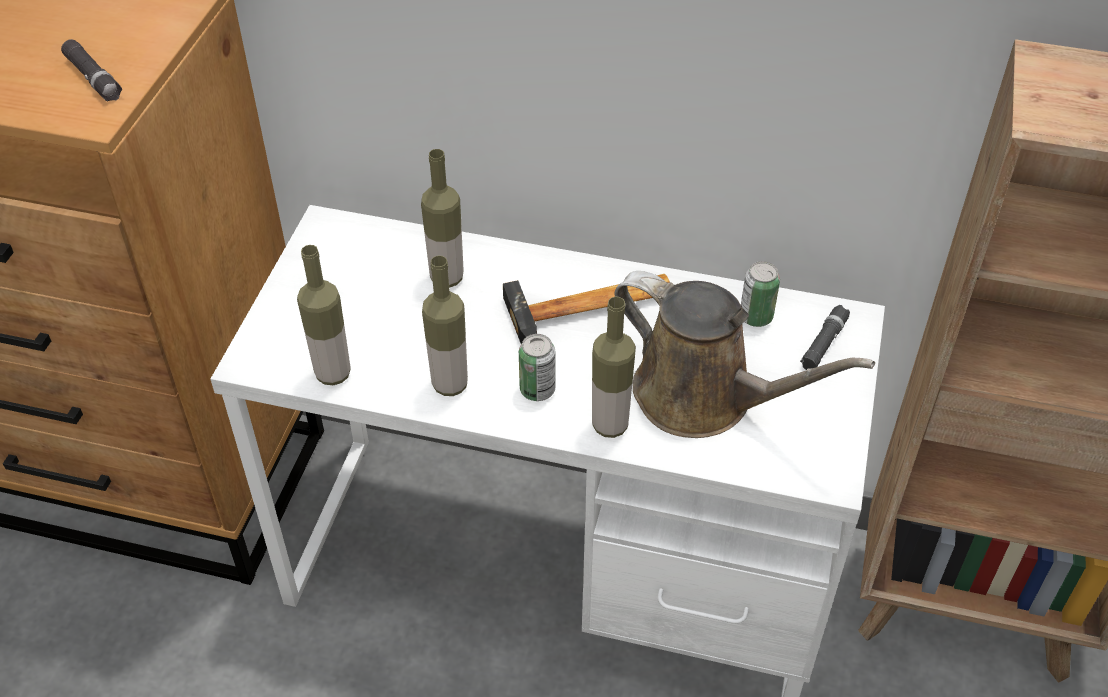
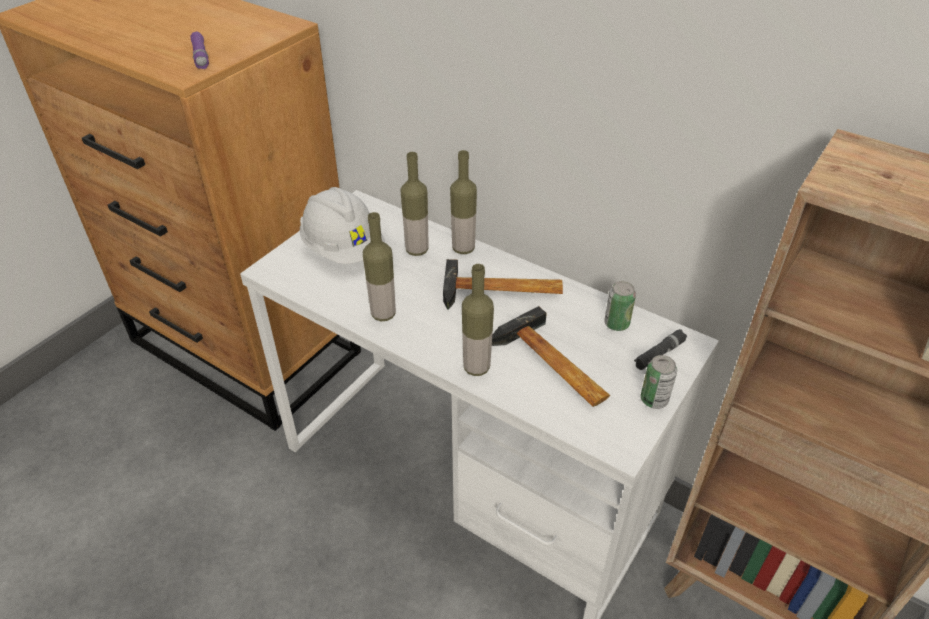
camera: 20 degrees right, 5 degrees down
black flashlight [61,39,122,101] -> purple flashlight [190,31,209,69]
bottle [297,245,351,385] -> bottle moved to [450,150,477,254]
can [519,334,556,401] -> can moved to [641,355,677,409]
brown watering can [614,271,875,438] -> hammer [492,306,610,407]
none -> white hard hat [300,187,385,264]

